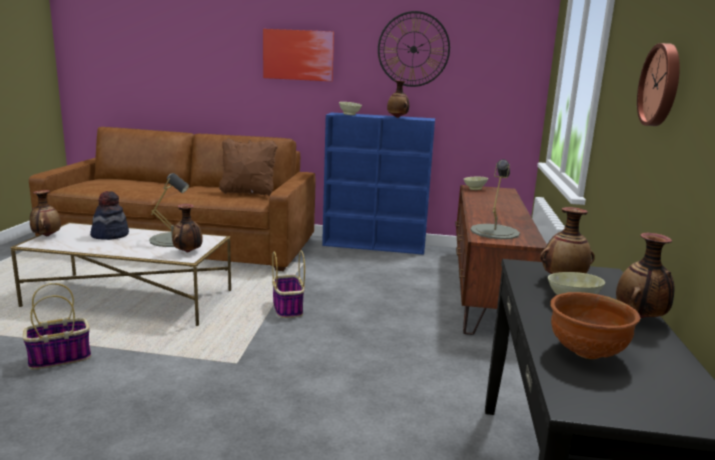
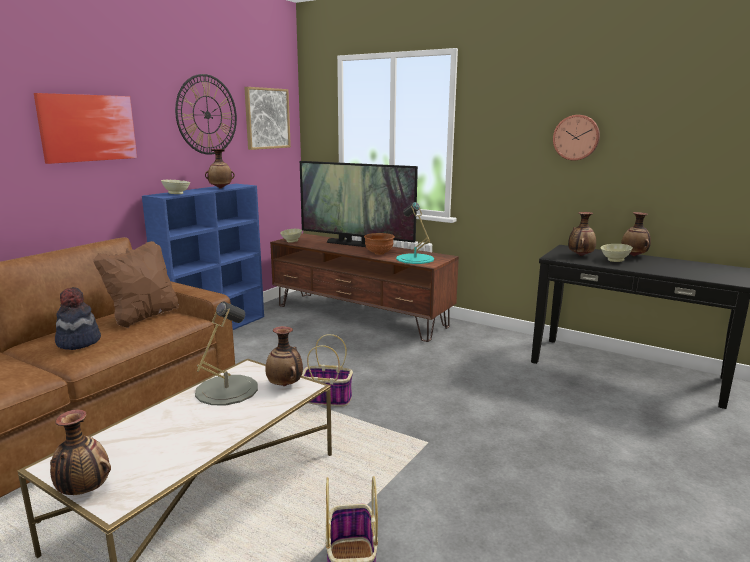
camera: 65 degrees left, 0 degrees up
hat [90,191,129,240] -> hat moved to [55,287,101,350]
grey table lamp [470,159,520,239] -> turquoise table lamp [396,202,434,264]
brown bowl [550,292,640,359] -> brown bowl moved to [364,233,395,255]
none -> picture [244,87,291,150]
none -> television [300,161,418,247]

